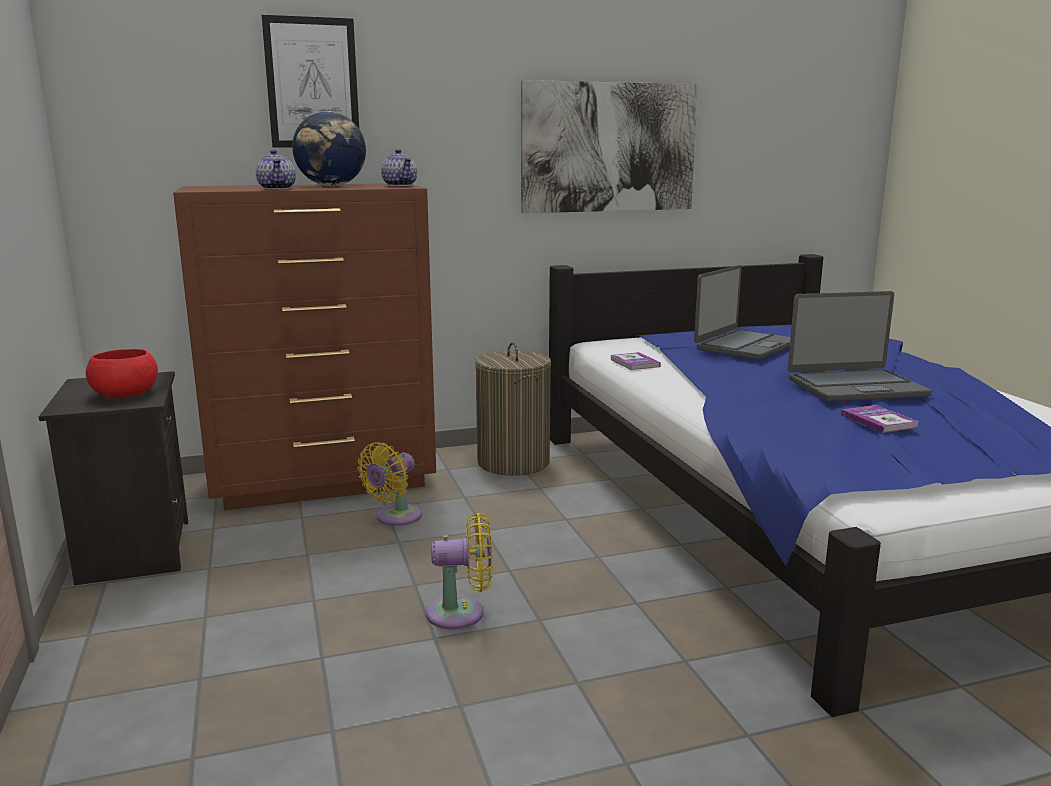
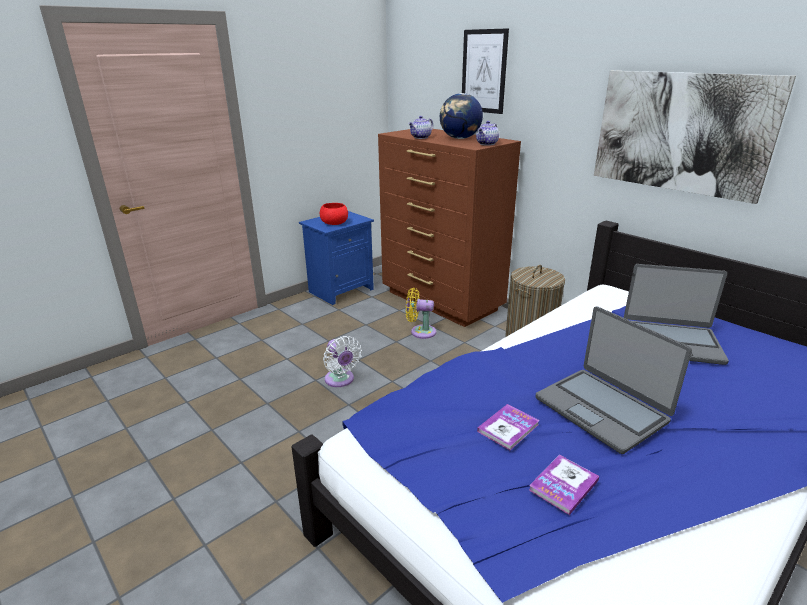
camera: 65 degrees right, 10 degrees up
black nightstand [39,371,188,585] -> blue nightstand [299,211,374,305]
yellow fan [426,513,492,629] -> white fan [323,336,362,387]
book [610,352,661,370] -> book moved to [529,455,599,515]

